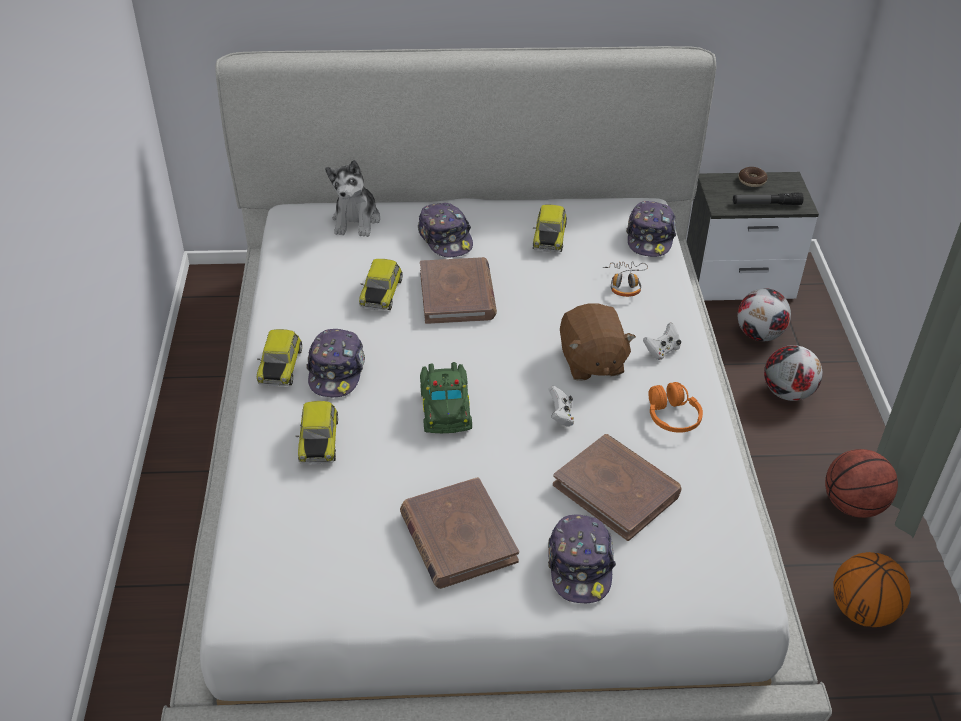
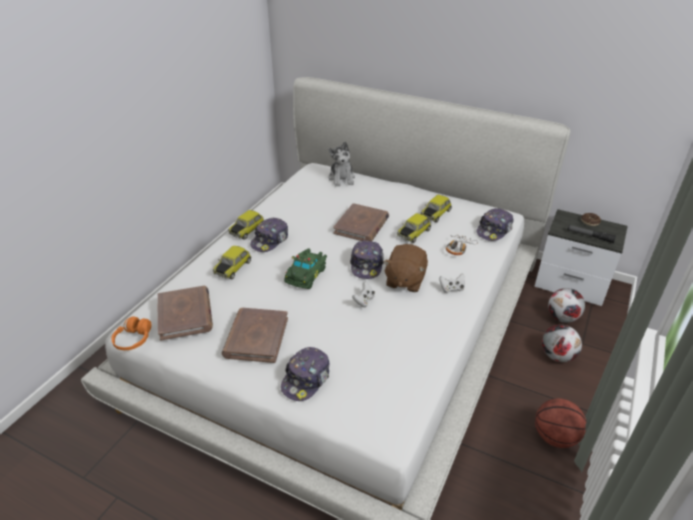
camera: 30 degrees right, 5 degrees down
plush toy [325,160,380,237] -> plush toy turned 45 degrees counterclockwise [328,142,355,187]
toy car [359,259,403,311] -> toy car moved to [397,213,431,243]
cap [418,203,473,257] -> cap moved to [350,240,384,279]
brown book [553,434,681,541] -> brown book moved to [157,286,213,341]
orange headphones [648,382,703,433] -> orange headphones moved to [111,316,151,350]
basketball [833,552,911,627] -> none

